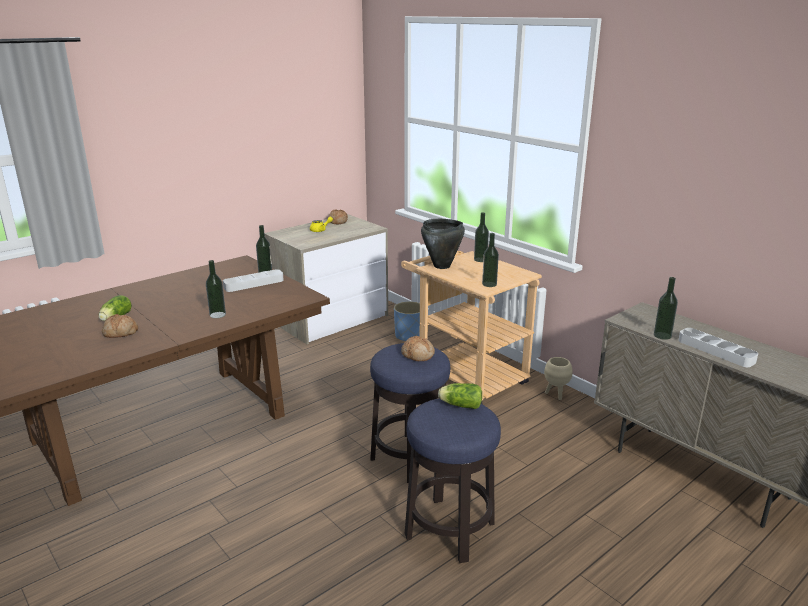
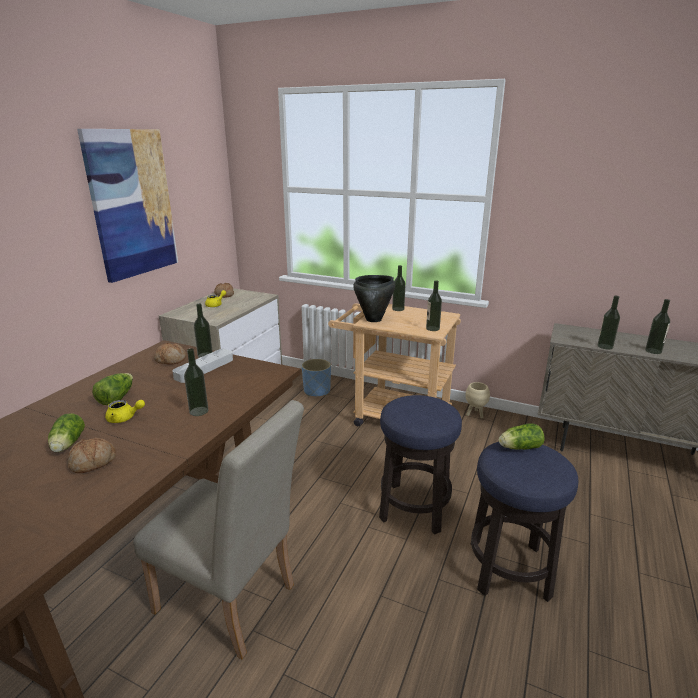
camera: 25 degrees left, 0 degrees up
bread [401,336,435,361] -> bread moved to [154,343,186,365]
grey tray [678,328,758,367] -> bottle [645,299,670,354]
none -> picture [77,129,178,283]
none -> lettuce [92,373,133,405]
none -> yellow teapot [105,400,145,423]
none -> beige chair [133,400,304,659]

